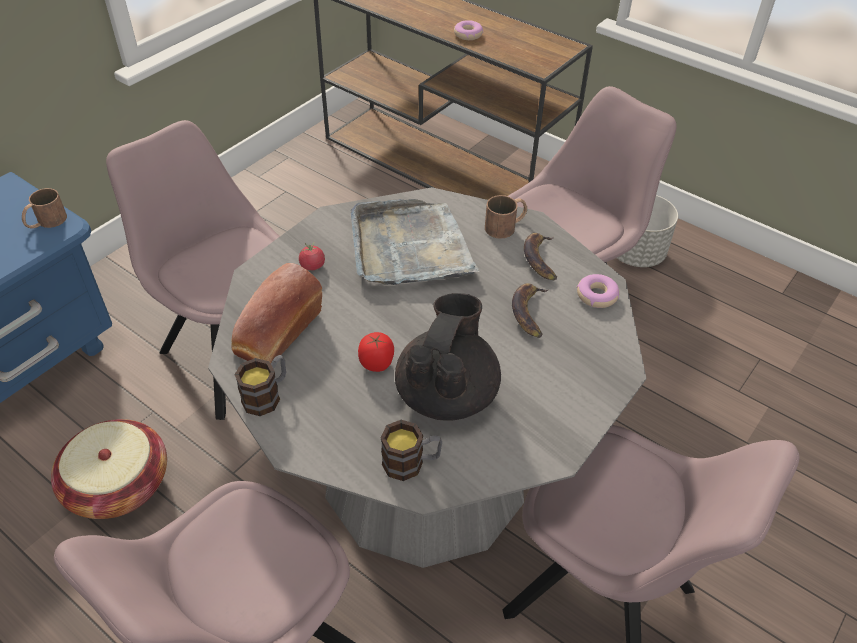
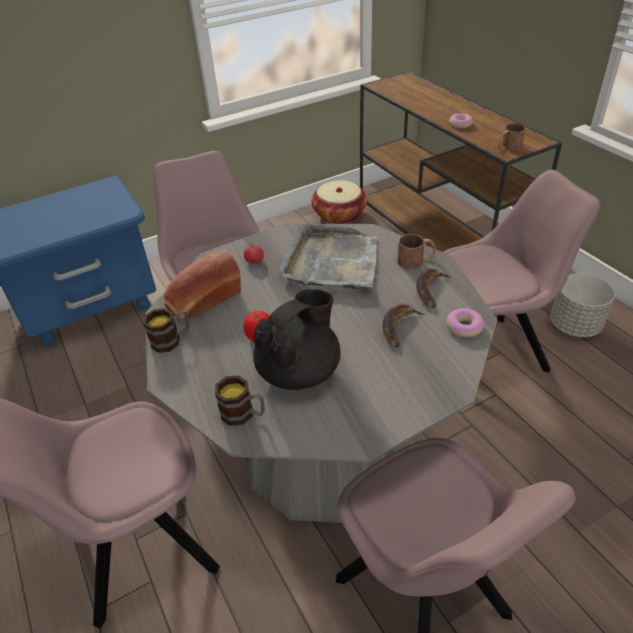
camera: 25 degrees right, 5 degrees down
brown mug [22,188,67,229] -> brown mug moved to [497,123,526,151]
basket [51,419,167,519] -> basket moved to [311,180,367,224]

